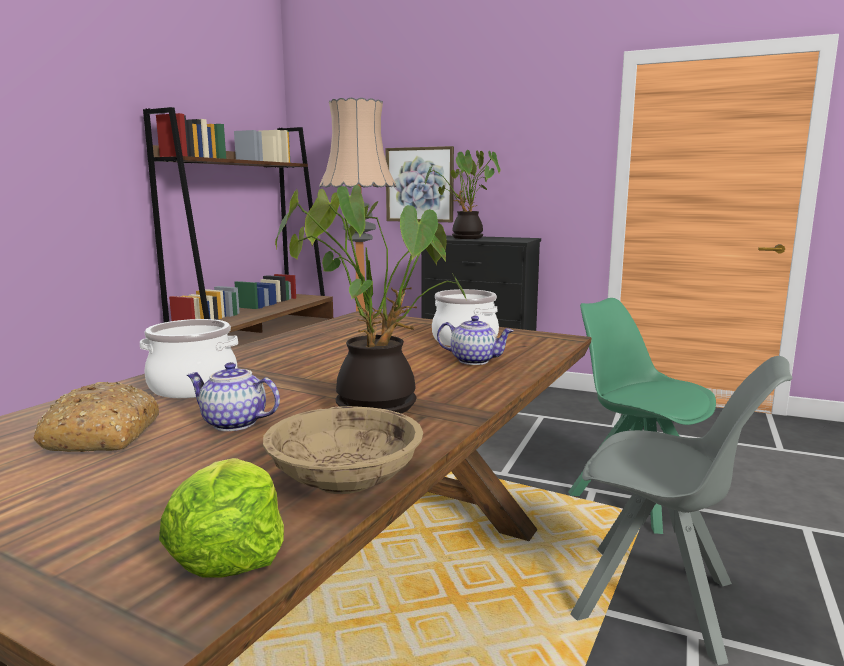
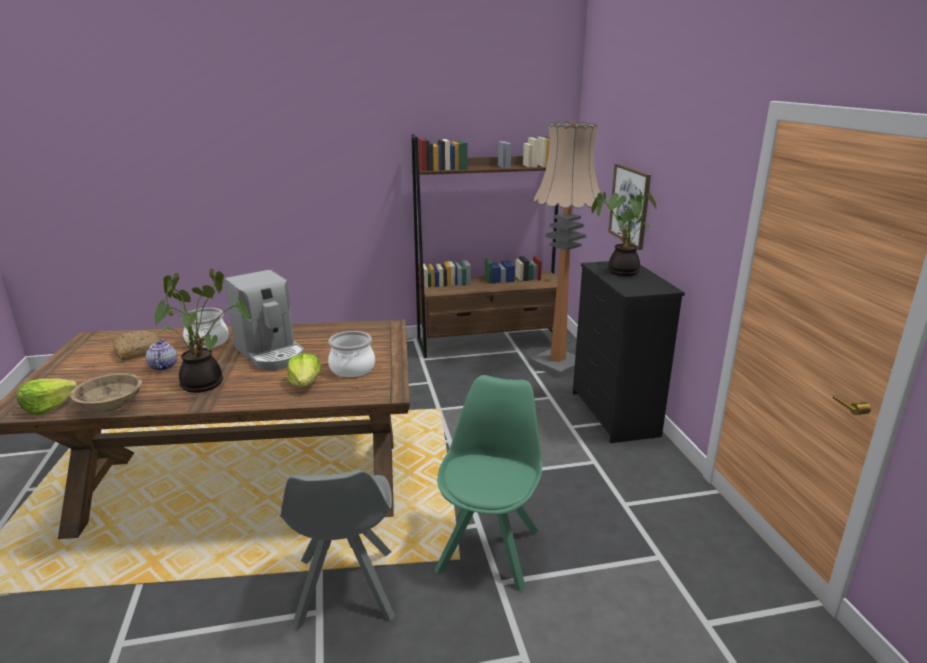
camera: 55 degrees right, 10 degrees up
teapot [437,316,514,365] -> lettuce [287,353,321,387]
none -> coffee machine [224,270,304,370]

